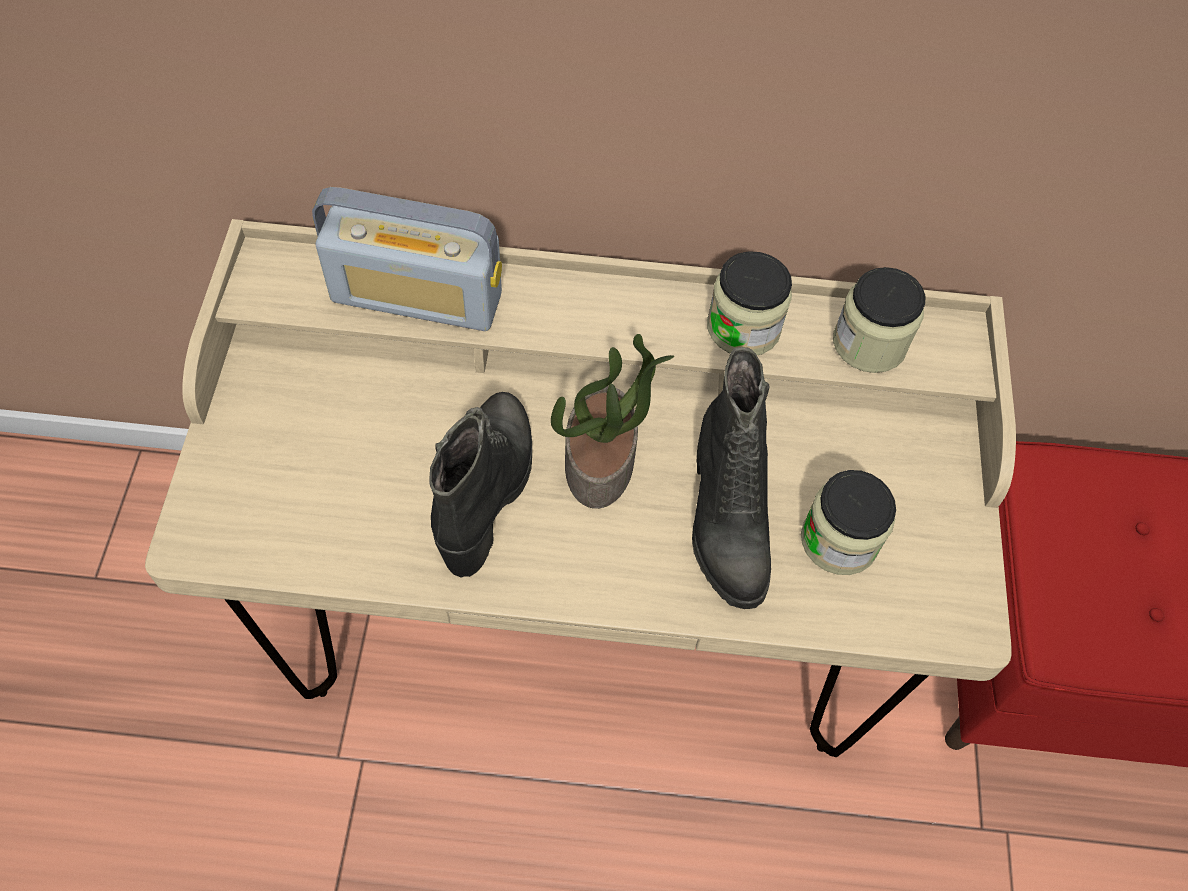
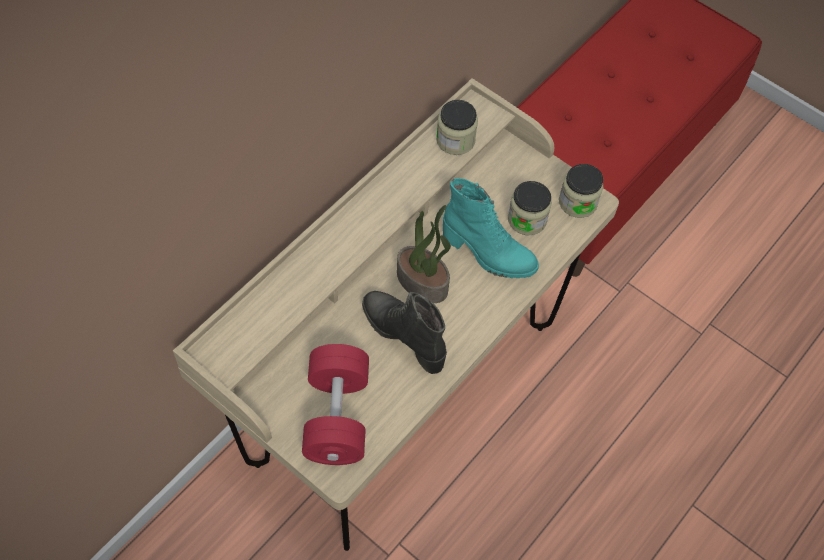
camera: 55 degrees left, 0 degrees up
radio [312,187,502,331] -> none
black boot [692,347,771,609] -> turquoise boot [443,178,539,278]
jar [707,251,792,355] -> jar moved to [559,164,603,218]
none -> red dumbbell [302,344,369,465]

